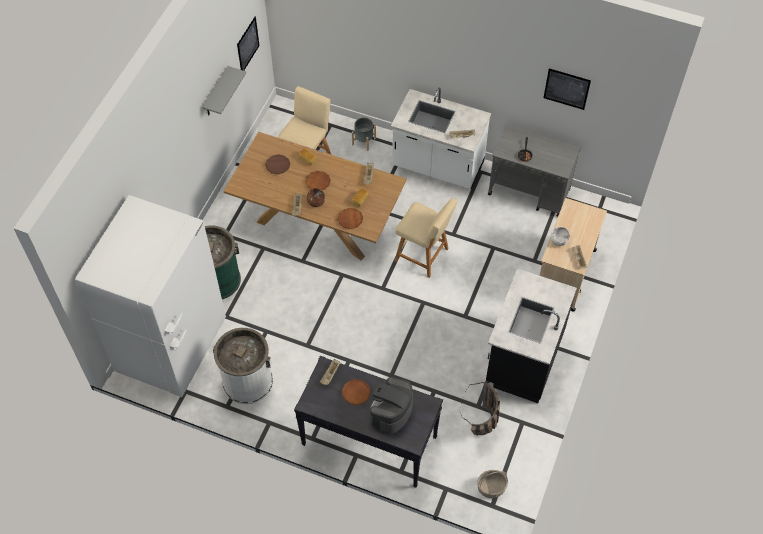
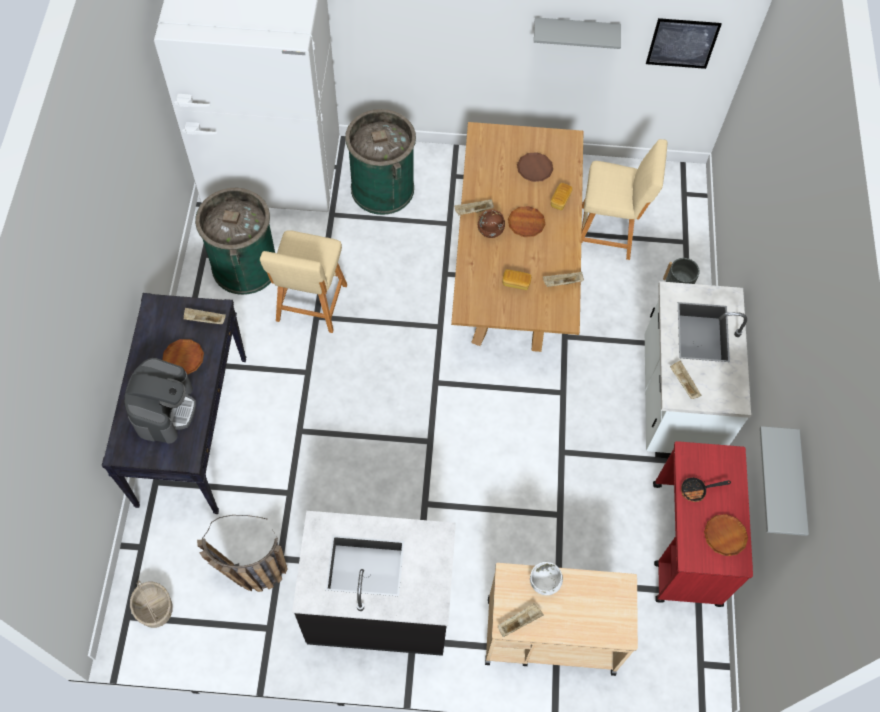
camera: 70 degrees right, 5 degrees up
white trash can [213,328,273,404] -> green trash can [195,188,275,295]
brown plate [337,208,363,229] -> brown plate moved to [704,514,748,556]
coffee machine [369,377,413,434] -> coffee machine turned 90 degrees clockwise [124,358,196,444]
beige stool [394,198,457,278] -> beige stool moved to [260,230,347,333]
grey cart [488,125,580,217] -> red cart [653,441,753,607]
picture [544,68,591,110] -> grey shelf [760,426,809,536]

